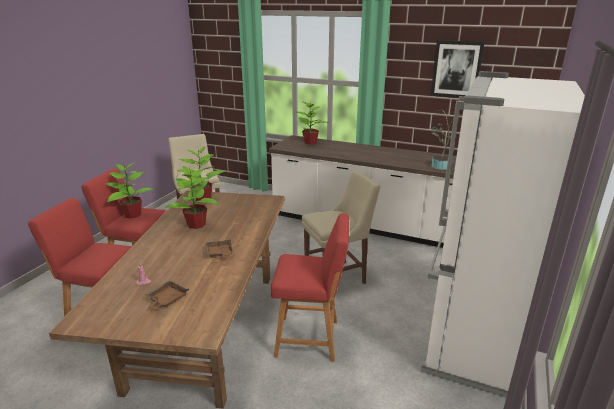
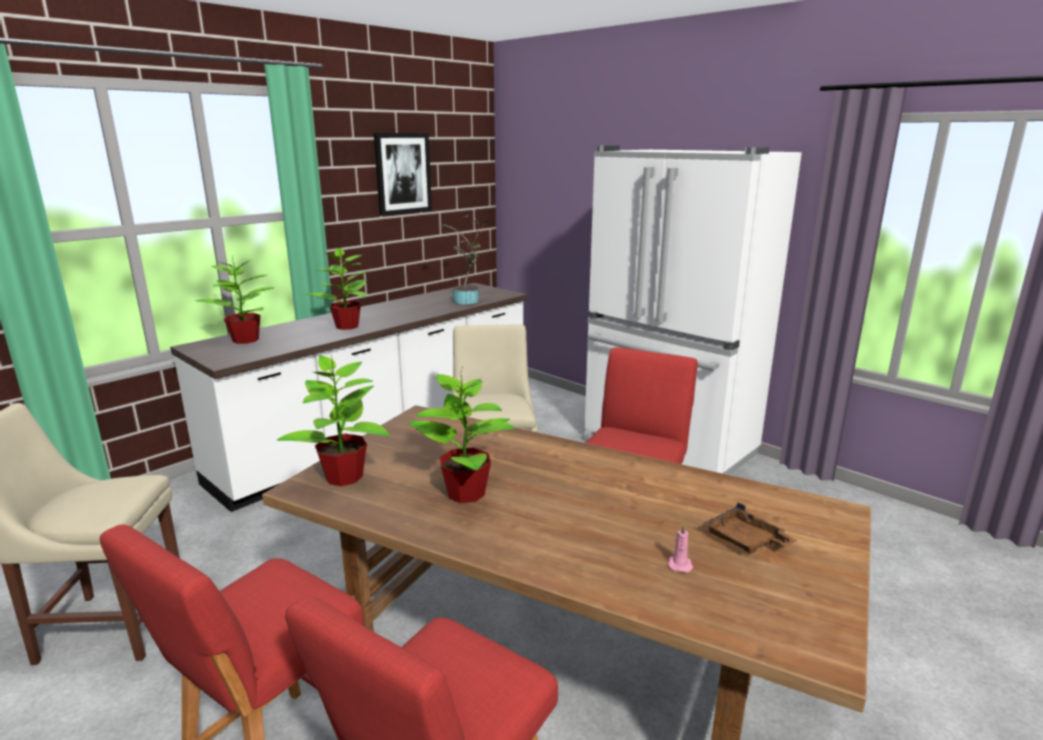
camera: 70 degrees left, 5 degrees down
potted plant [106,162,154,218] -> potted plant moved to [306,248,368,330]
brown tray [206,239,233,258] -> none

